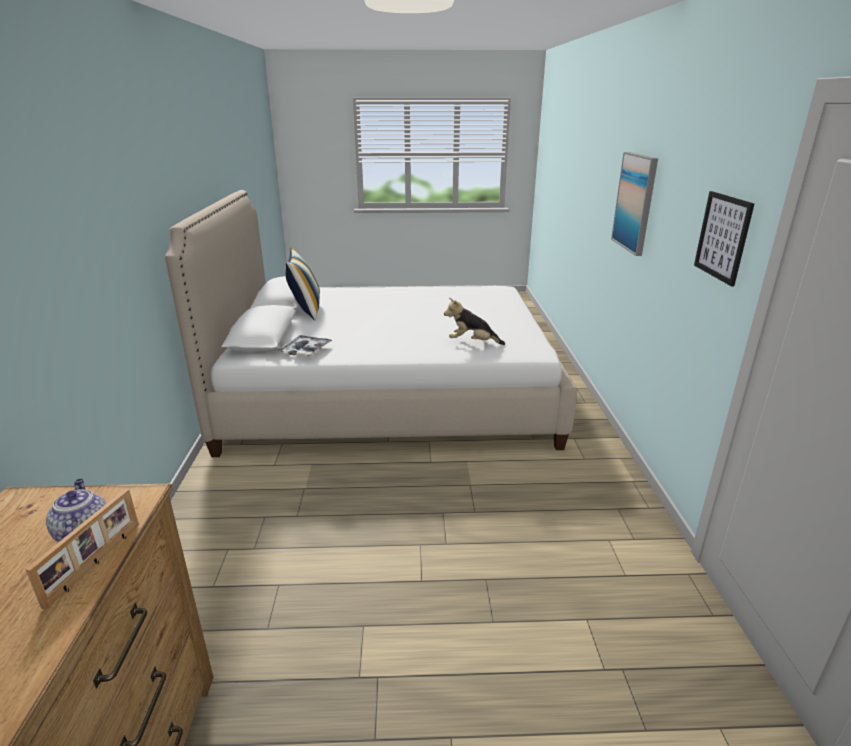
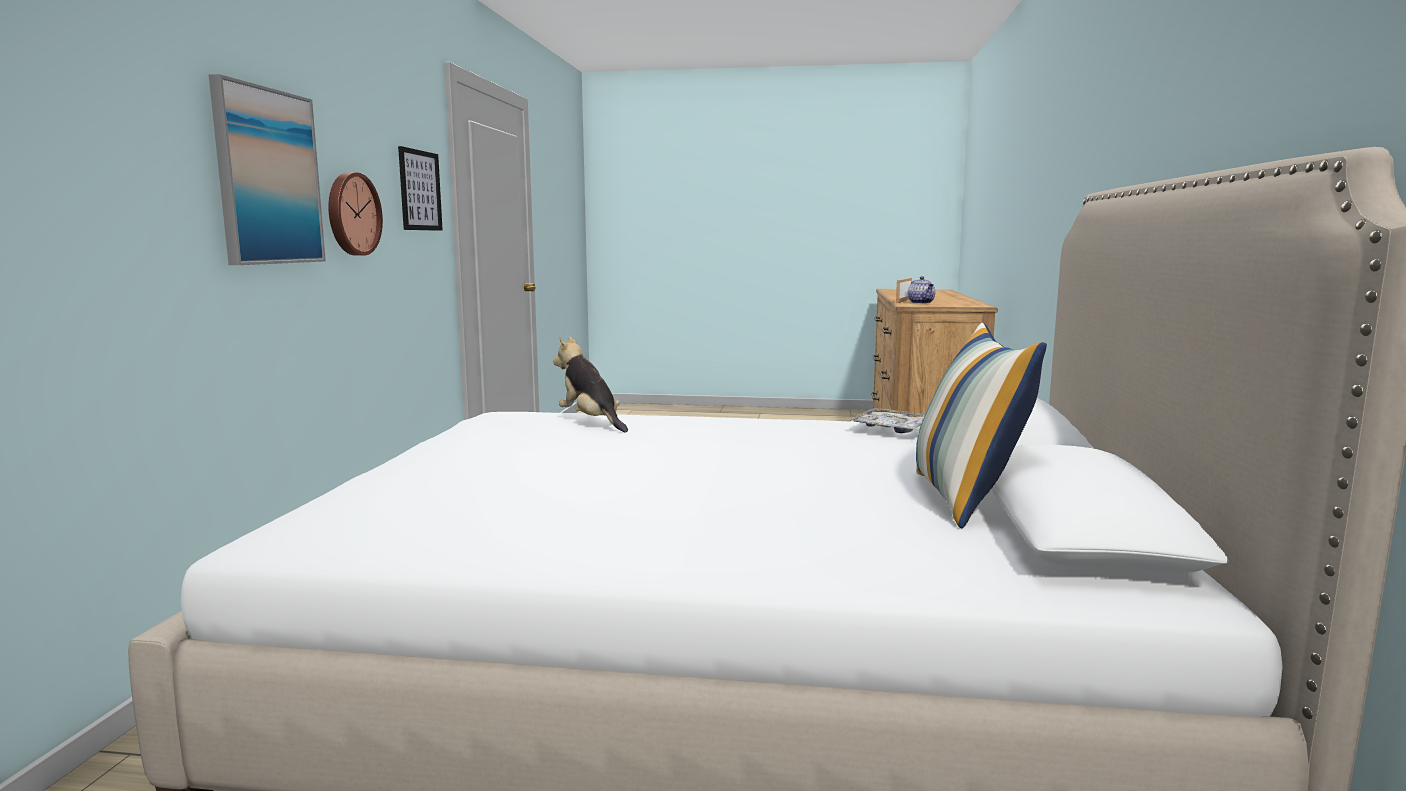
camera: 170 degrees left, 15 degrees down
plush toy [444,298,505,345] -> plush toy turned 150 degrees counterclockwise [553,336,628,432]
none -> wall clock [328,172,383,256]

